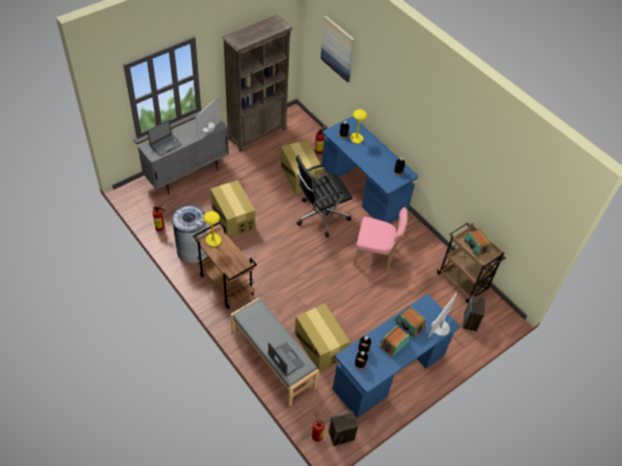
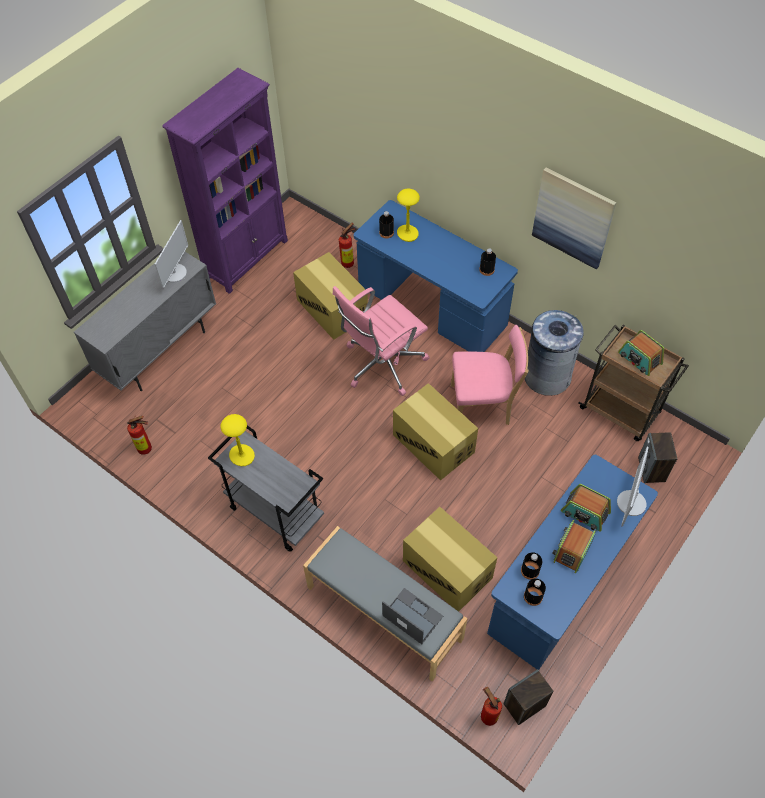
camera: 10 degrees left, 5 degrees up
laptop [147,119,182,156] -> none
grey trash can [172,205,207,263] -> grey trash can moved to [525,310,584,396]
brown cart [193,221,257,309] -> grey cart [208,425,324,552]
cardboard box [210,180,255,238] -> cardboard box moved to [393,383,478,481]
brown bookcase [222,14,293,152] -> purple bookcase [162,68,288,294]
black office chair [296,155,352,238] -> pink office chair [333,286,430,396]
picture [321,16,355,82] -> picture moved to [532,168,616,269]

